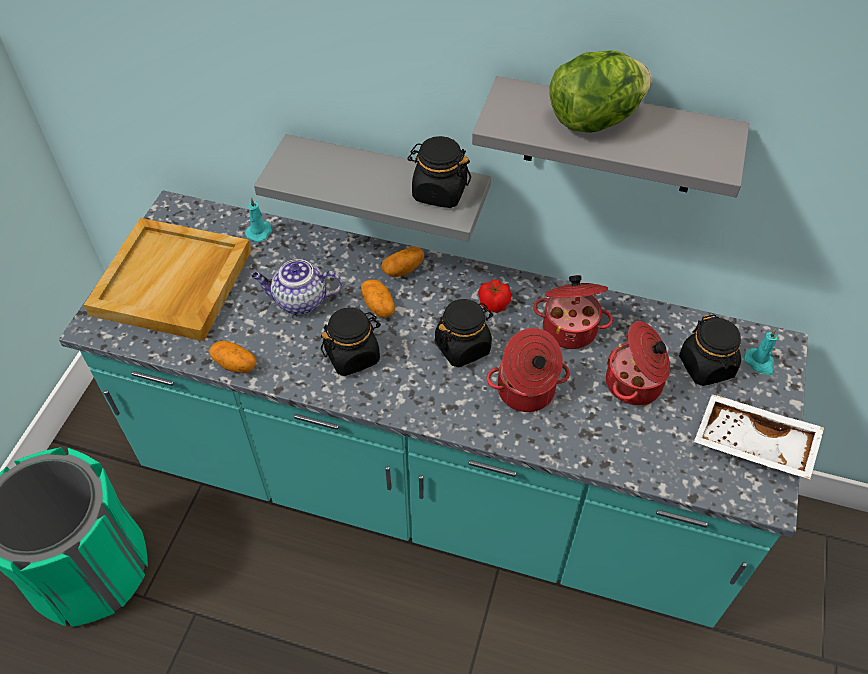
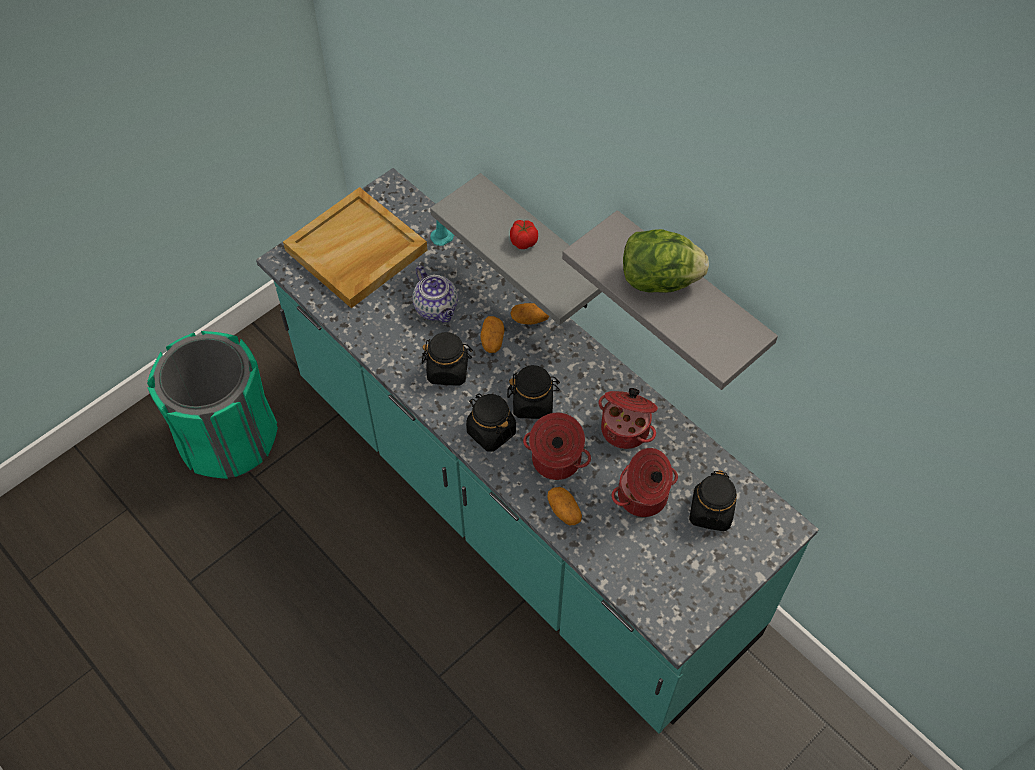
camera: 30 degrees right, 5 degrees up
potato [209,340,257,373] -> potato moved to [547,487,582,525]
teapot [251,259,343,314] -> teapot turned 150 degrees counterclockwise [412,265,458,323]
black jar [407,136,471,208] -> black jar moved to [466,393,516,452]
tomato [478,280,511,313] -> tomato moved to [510,220,538,249]
white tray [694,394,824,479] -> none
turquoise candle [744,329,778,375] -> none

